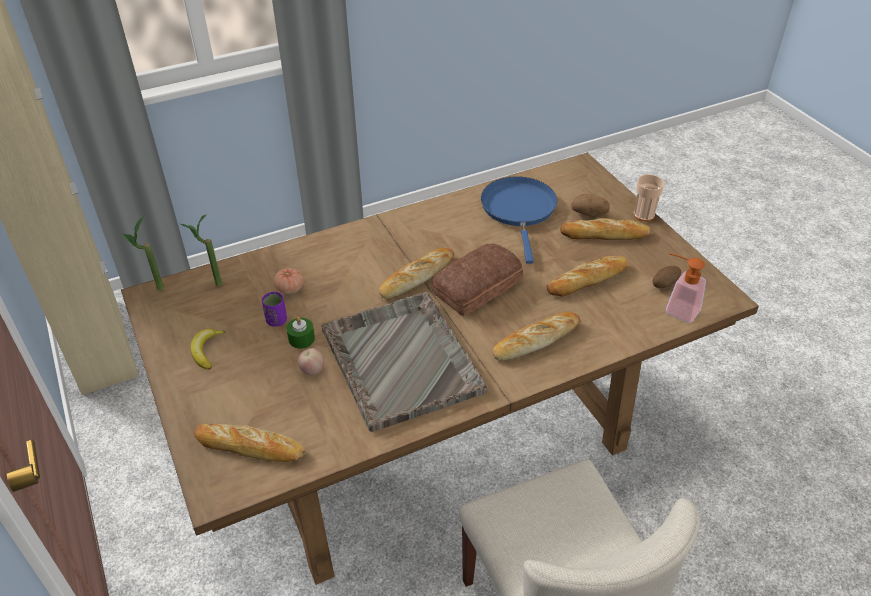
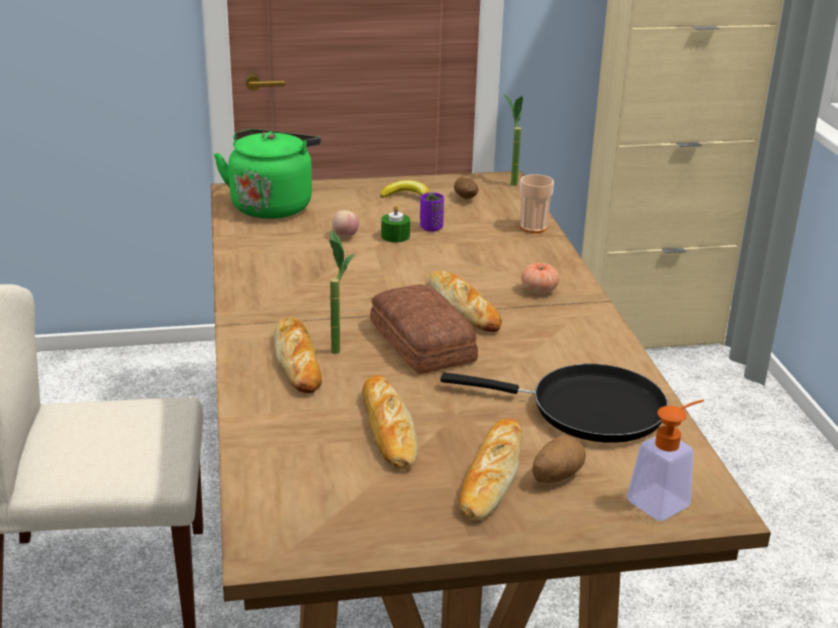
camera: 105 degrees right, 15 degrees down
potted plant [180,214,222,286] -> potted plant moved to [329,229,355,354]
bread [194,424,306,462] -> green kettle [214,129,321,219]
tomato [274,268,304,294] -> tomato moved to [521,263,559,294]
grey tray [321,292,487,432] -> none
blue frying pan [481,176,557,264] -> black frying pan [440,364,668,443]
cup [633,174,665,221] -> cup moved to [520,174,554,233]
potato [653,266,681,288] -> potato moved to [454,177,478,199]
soap dispenser [666,253,706,323] -> soap dispenser moved to [627,399,704,521]

